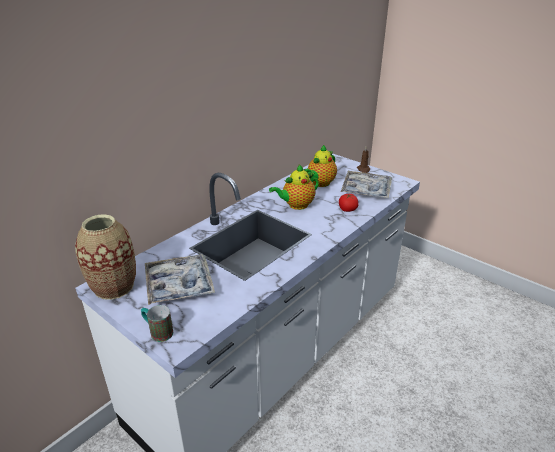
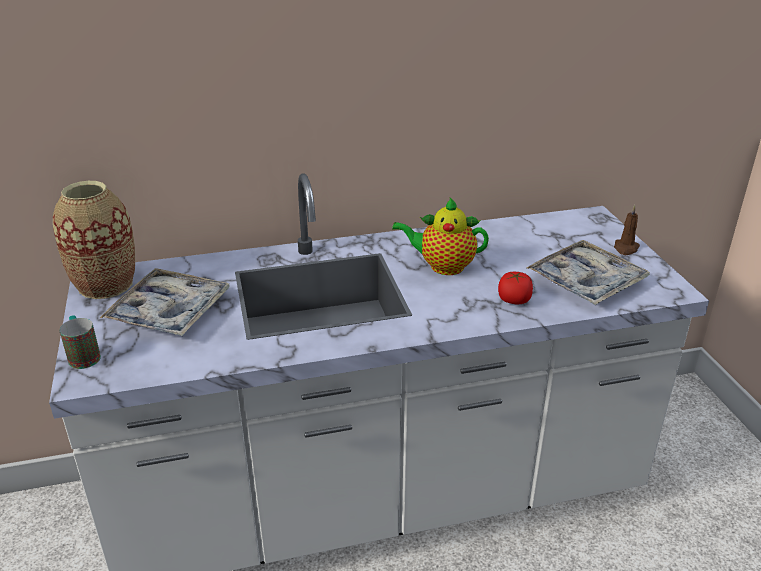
camera: 35 degrees right, 0 degrees up
teapot [303,145,337,187] -> none

